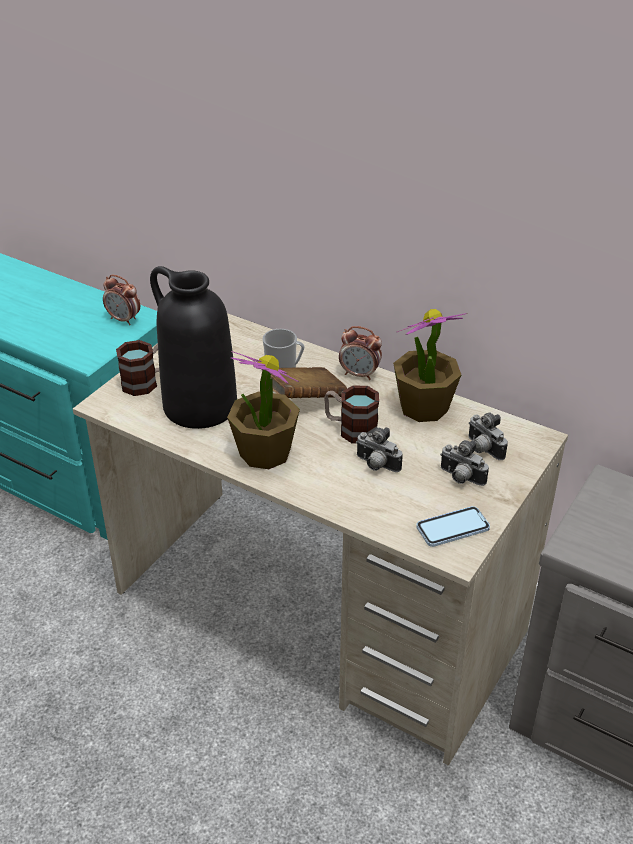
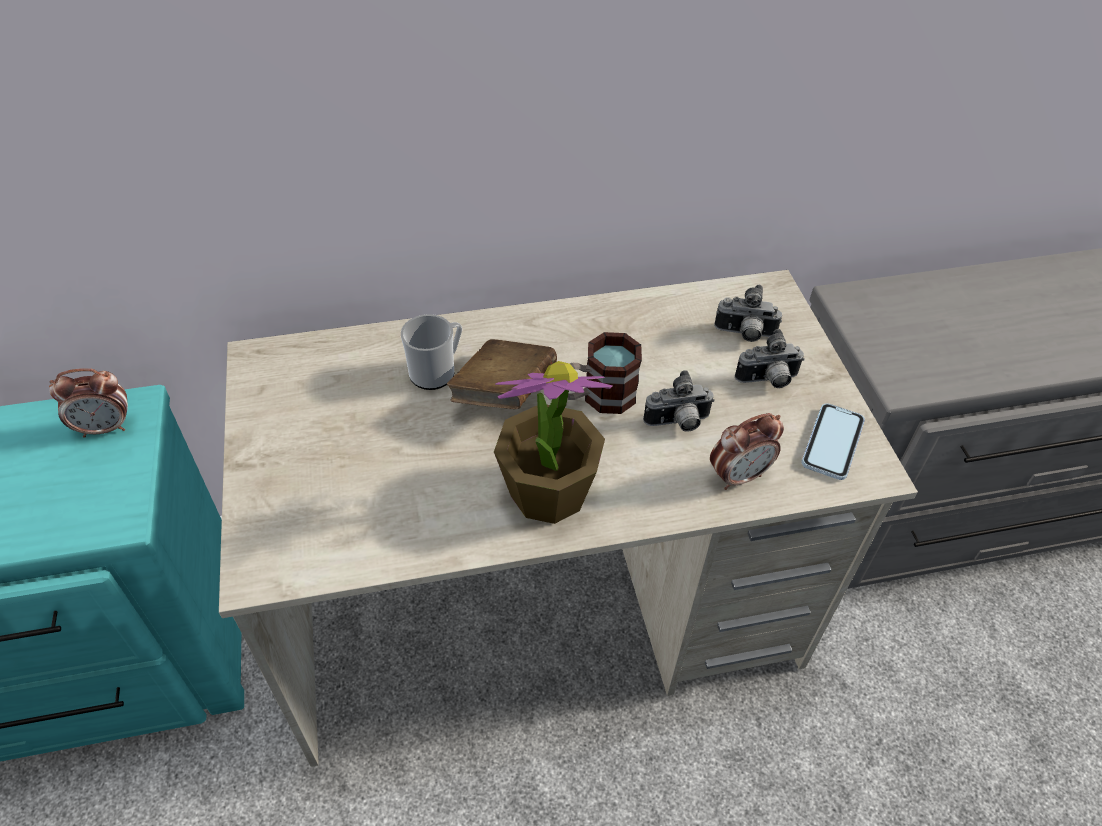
camera: 45 degrees left, 10 degrees up
mug [116,340,159,396] -> none
black vase [150,266,237,429] -> none
alarm clock [339,326,382,380] -> alarm clock moved to [710,413,784,490]
potted plant [393,309,468,422] -> none

